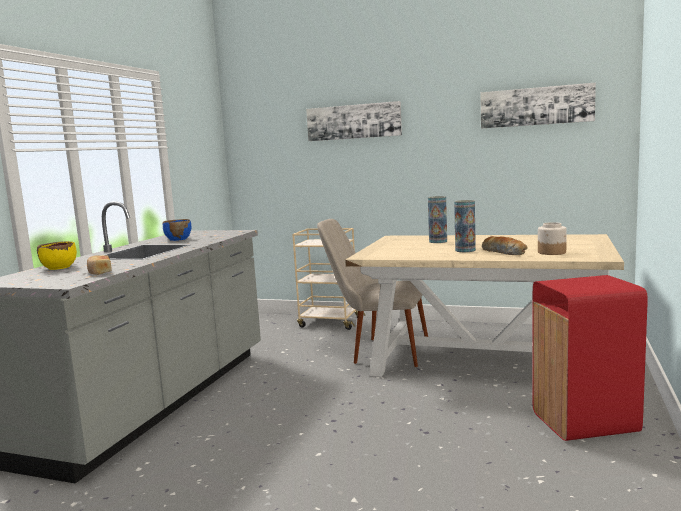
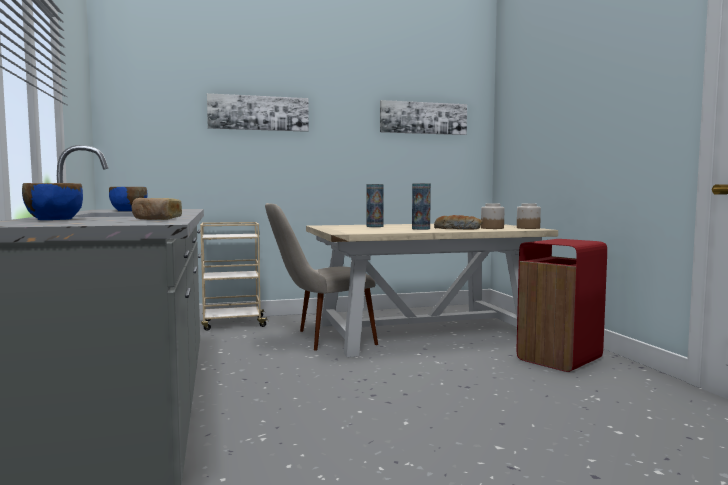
camera: 35 degrees left, 5 degrees down
yellow bowl [37,241,77,270] -> blue bowl [22,183,83,220]
none -> jar [517,203,541,229]

